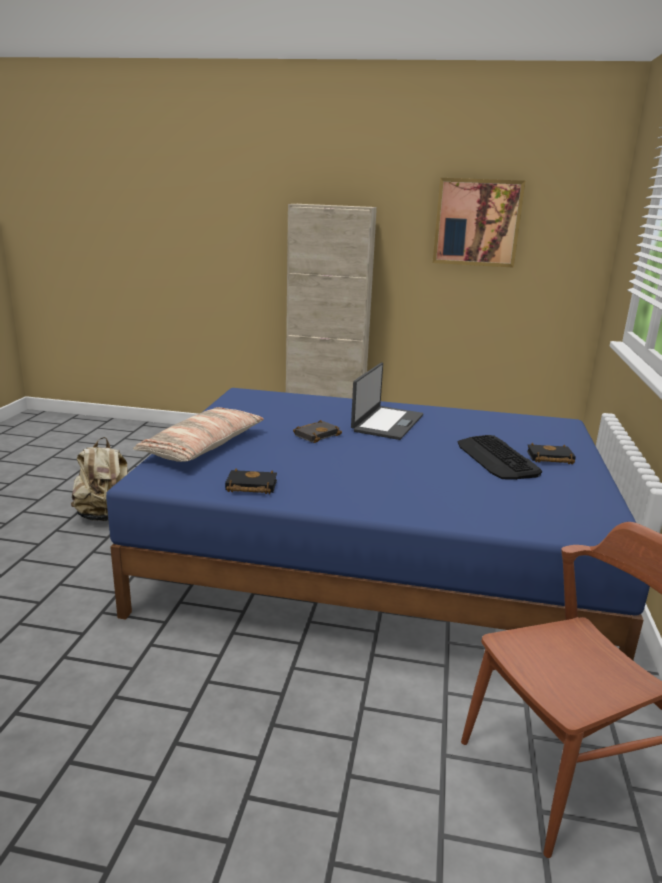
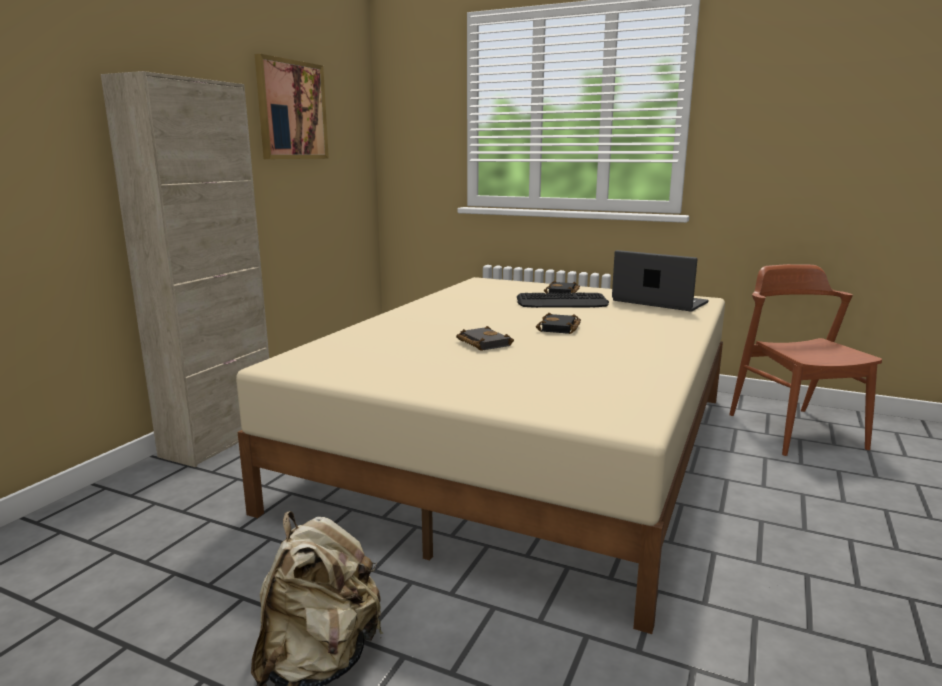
camera: 75 degrees left, 5 degrees down
blue bed [106,388,650,660] -> beige bed [236,277,725,634]
pillow [133,407,264,462] -> none
black book [225,469,277,494] -> black book moved to [536,313,581,334]
laptop [351,363,423,440] -> laptop moved to [612,250,709,312]

